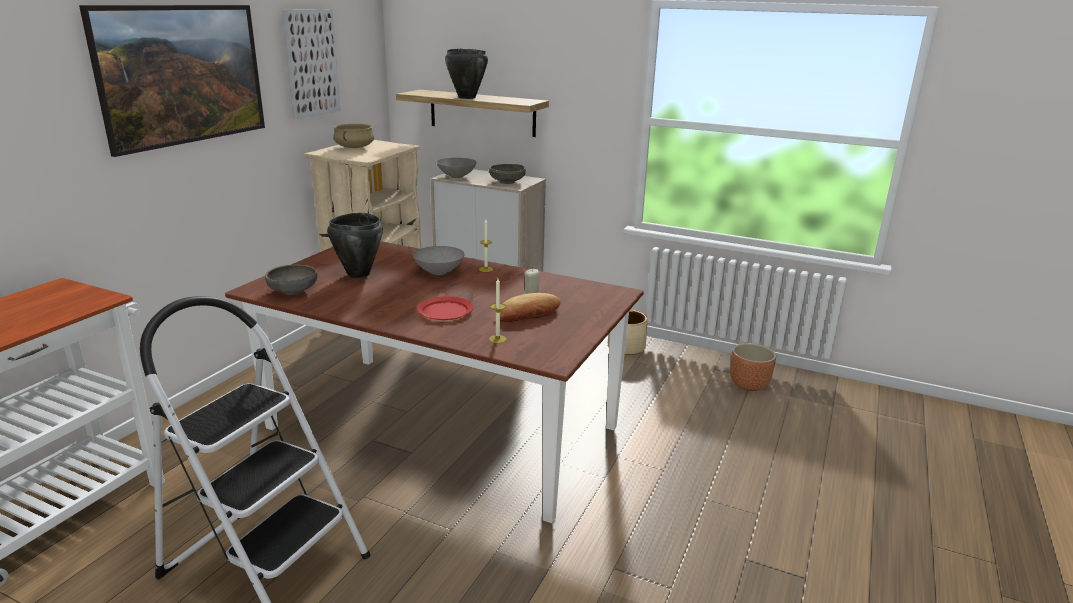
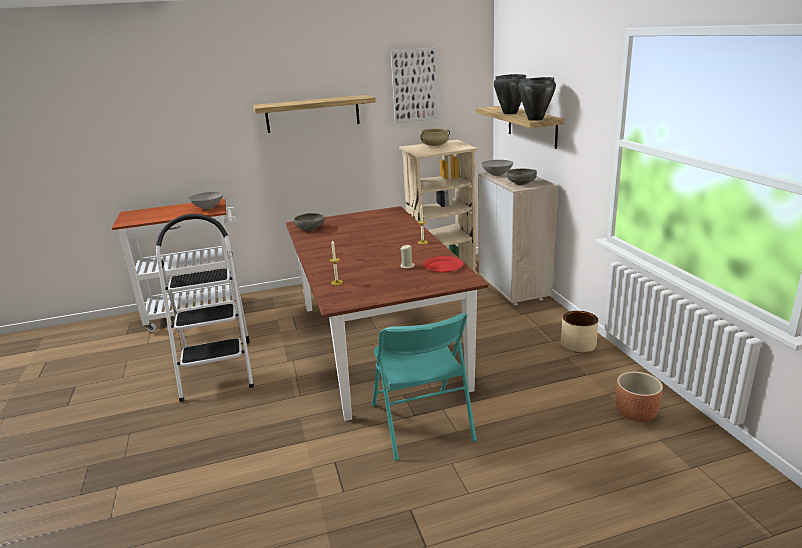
camera: 50 degrees right, 0 degrees up
picture [79,5,265,157] -> shelf [253,95,376,133]
black cooking pot [327,213,383,278] -> black cooking pot moved to [518,77,556,121]
grey bowl [413,246,464,275] -> grey bowl moved to [189,192,223,210]
red plate [417,296,473,320] -> red plate moved to [423,256,463,272]
bread [500,293,561,322] -> none
none -> turquoise chair [372,313,477,461]

